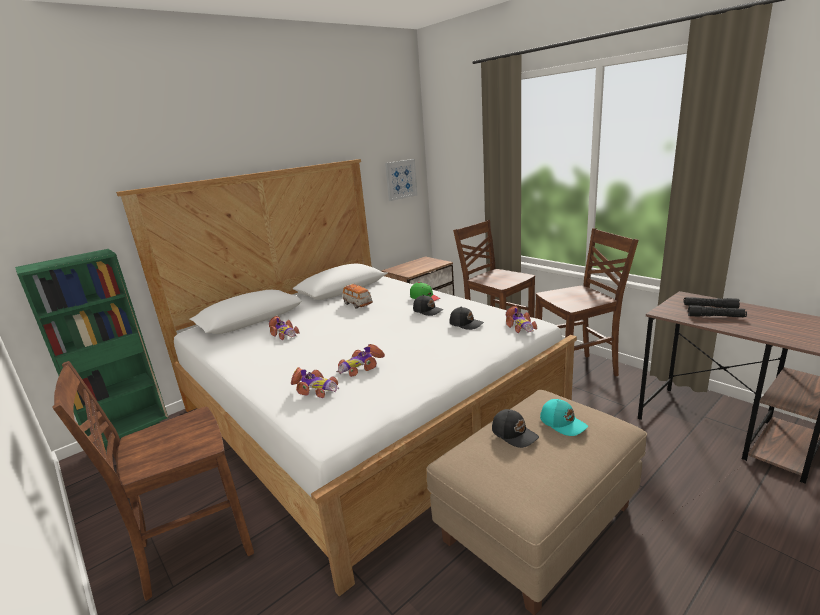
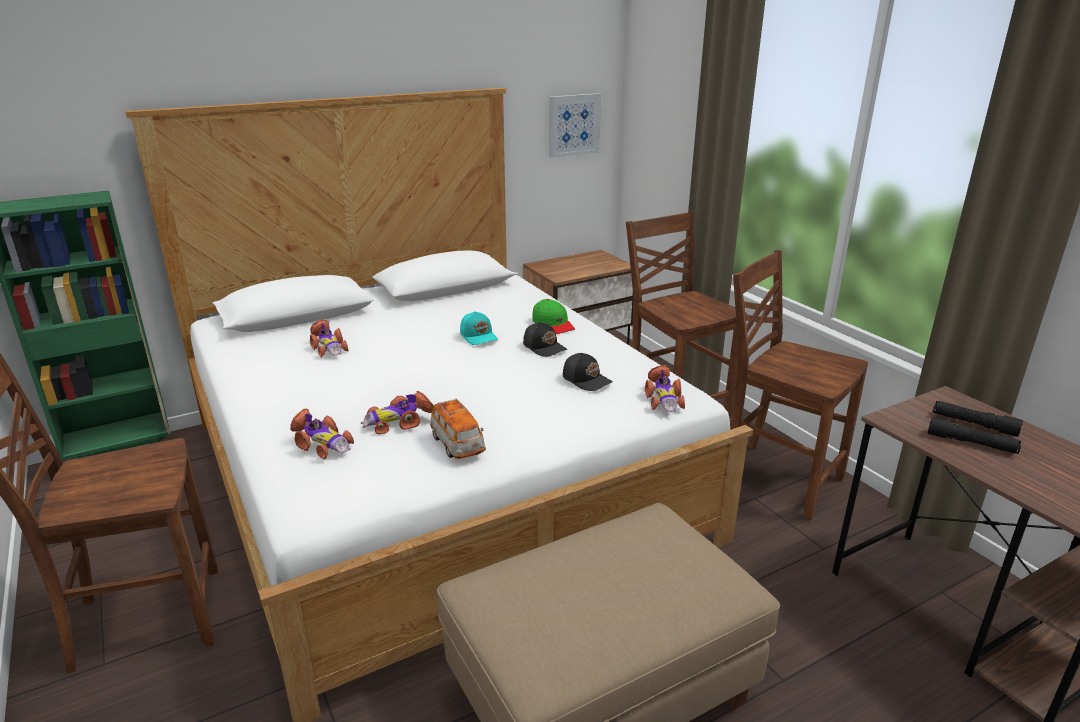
camera: 10 degrees right, 5 degrees up
toy car [343,283,373,309] -> toy car moved to [430,398,486,459]
black cap [492,409,539,448] -> none
brown chair [535,228,639,376] -> brown chair turned 135 degrees counterclockwise [730,250,868,520]
turquoise cap [540,399,588,436] -> turquoise cap moved to [460,311,498,345]

